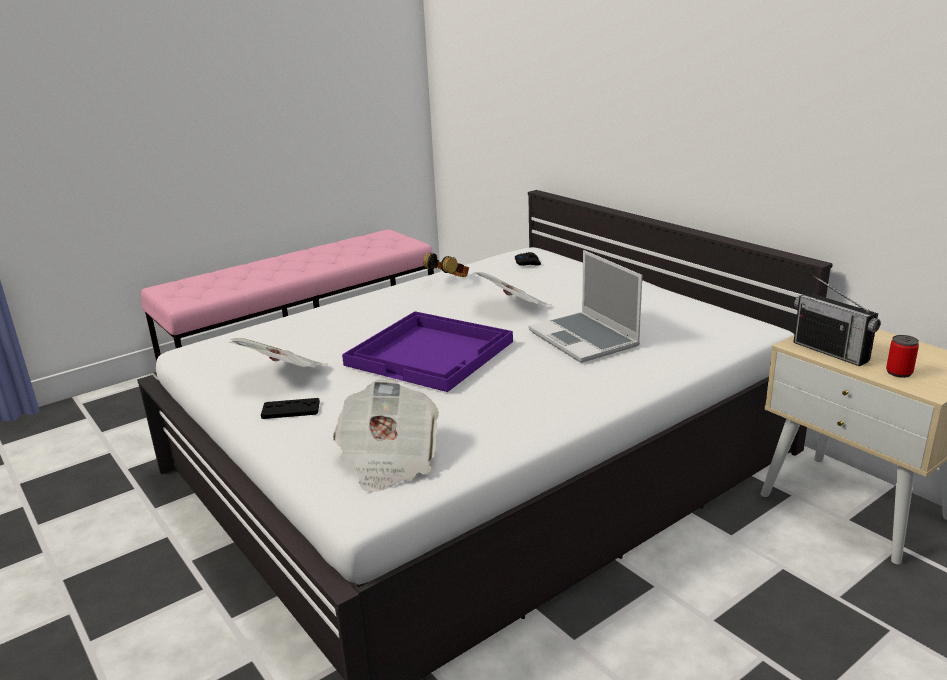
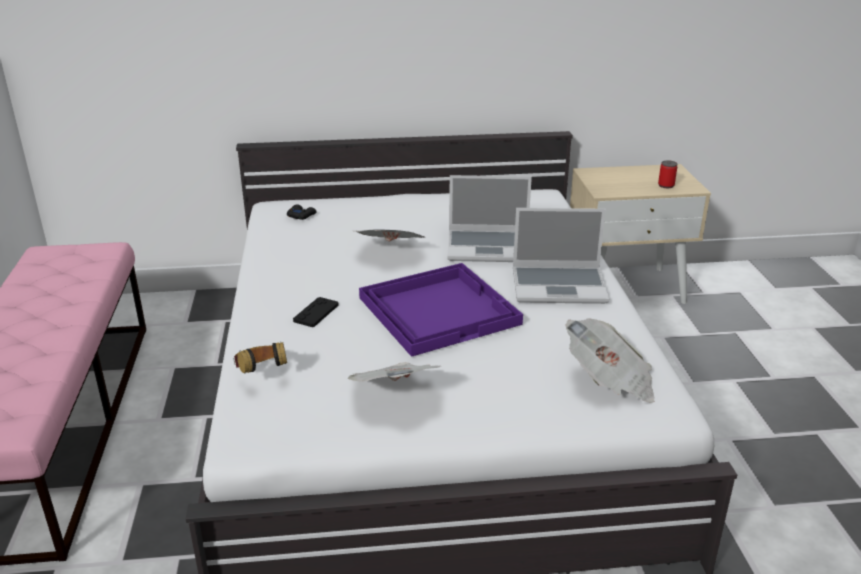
camera: 60 degrees left, 5 degrees up
black game controller [261,398,320,419] -> black game controller moved to [293,297,339,327]
headphones [423,253,469,277] -> headphones moved to [234,342,287,374]
radio [793,275,881,366] -> none
none -> laptop [513,208,609,304]

